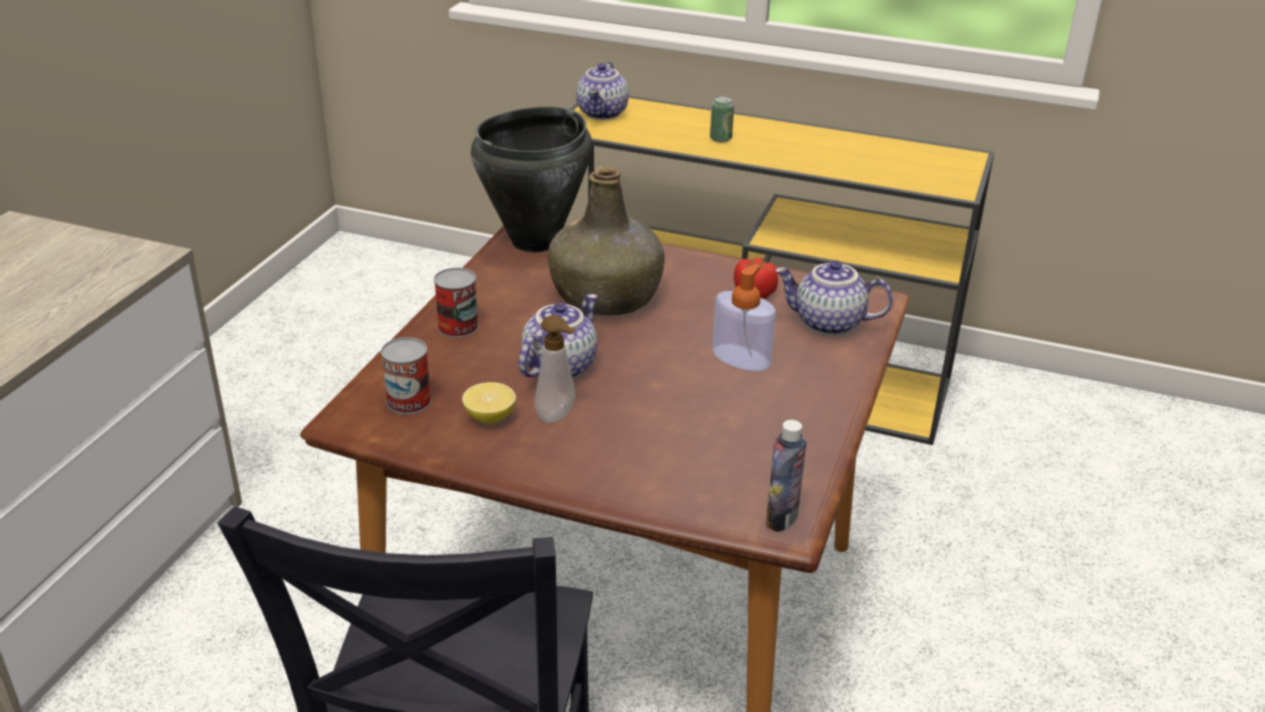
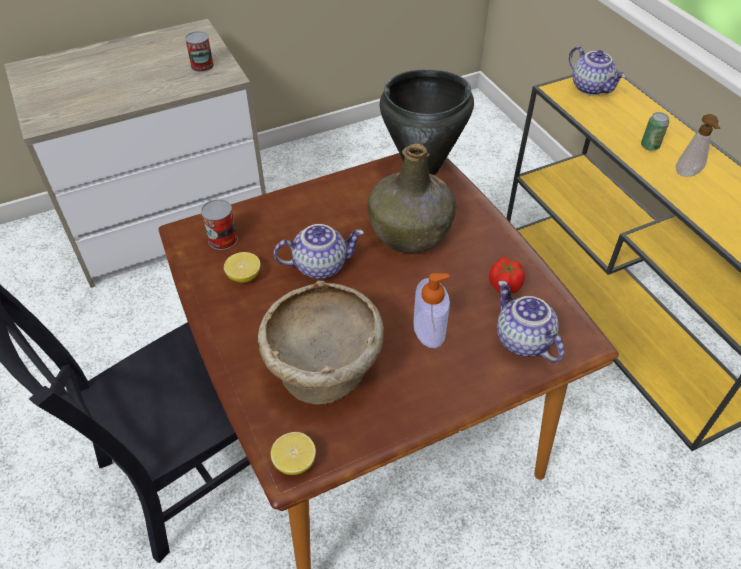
camera: 45 degrees right, 15 degrees up
can [434,268,479,338] -> can moved to [185,31,214,72]
soap dispenser [535,315,576,423] -> soap dispenser moved to [676,114,720,177]
teapot [576,61,629,120] -> teapot turned 90 degrees counterclockwise [569,46,626,95]
bottle [766,420,807,532] -> lemon [271,432,316,475]
none -> beige bowl [258,281,384,404]

